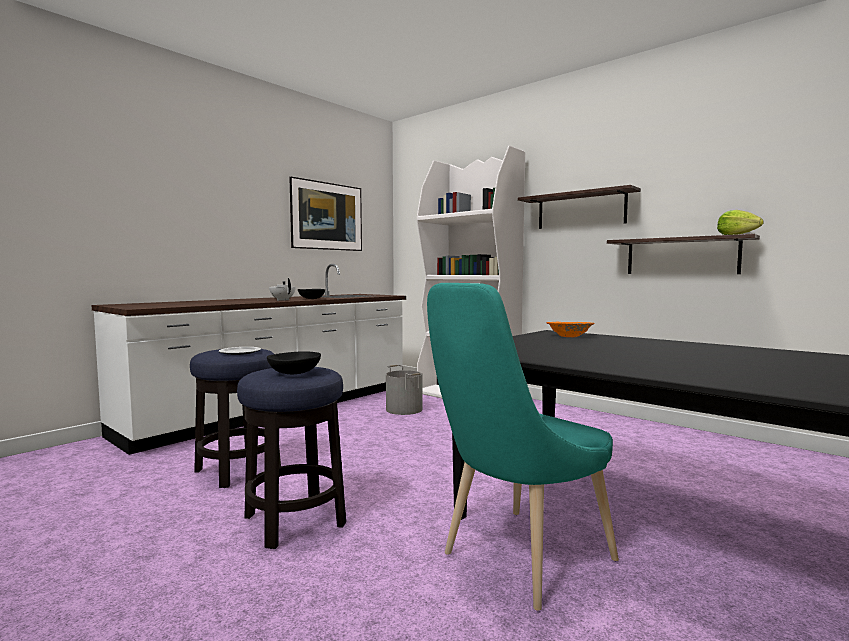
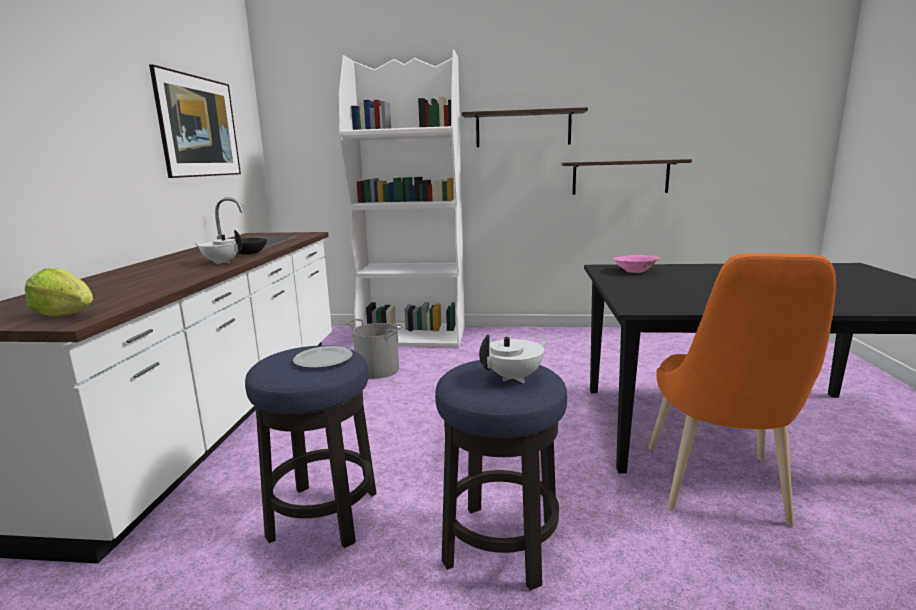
camera: 35 degrees left, 10 degrees up
black bowl [267,351,321,374] -> white teapot [479,335,549,383]
turquoise chair [427,283,619,611] -> orange chair [649,253,836,525]
orange bowl [546,321,595,337] -> pink bowl [613,255,661,273]
lettuce [717,210,764,235] -> lettuce moved to [24,268,93,317]

